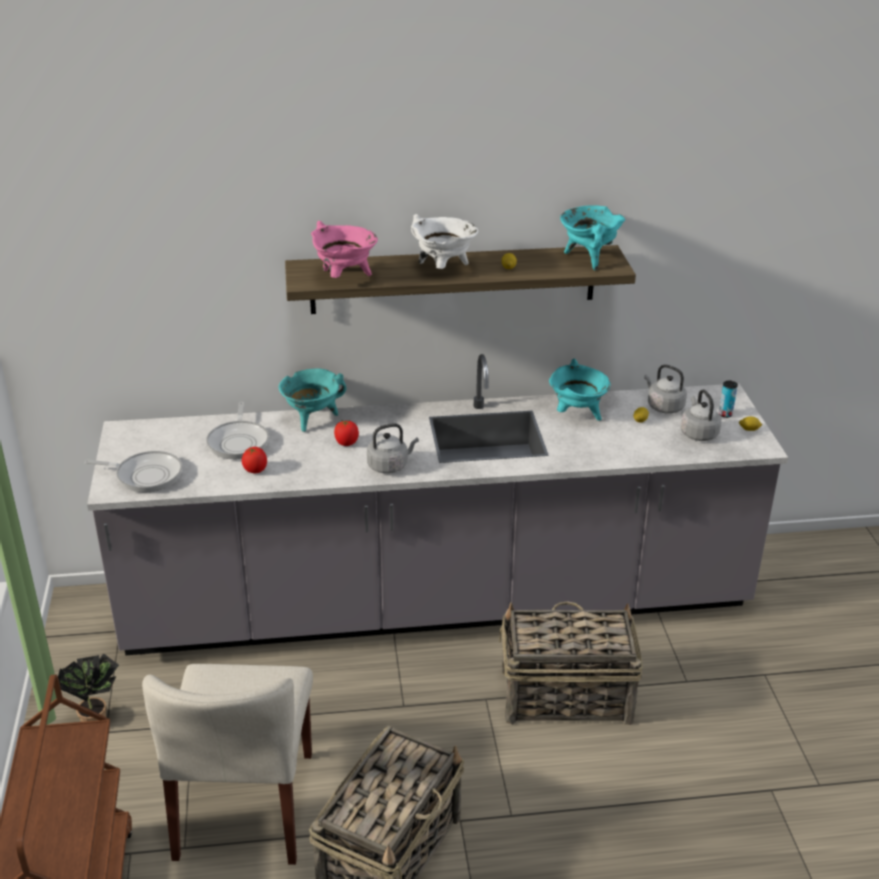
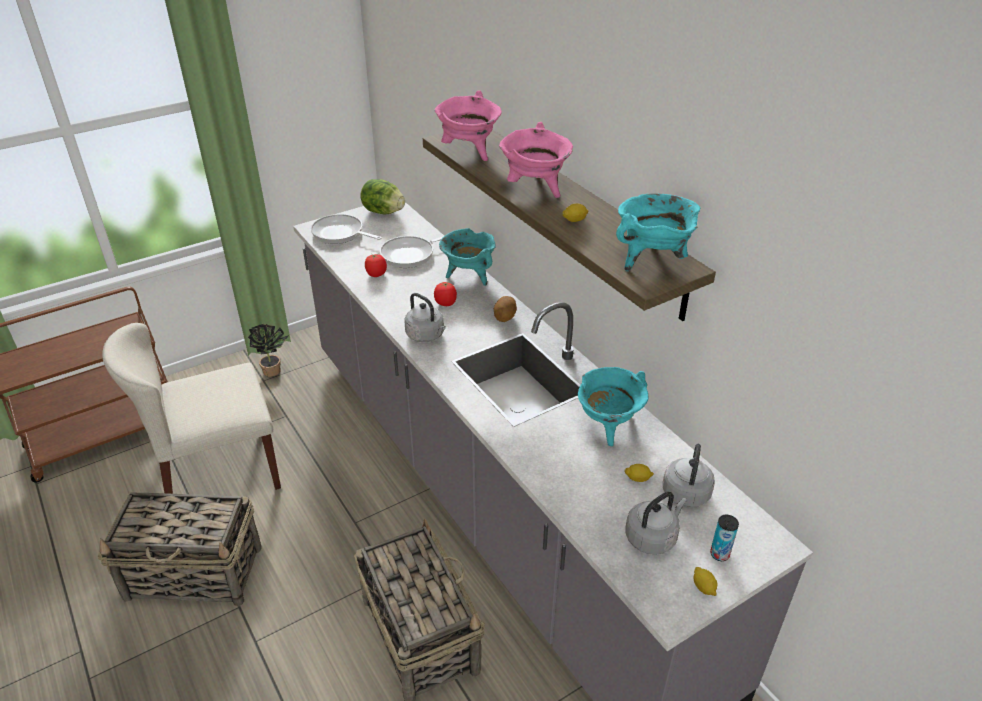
camera: 65 degrees right, 5 degrees up
frying pan [84,451,182,492] -> frying pan turned 135 degrees clockwise [311,214,381,244]
white cooking pot [411,214,478,269] -> pink cooking pot [499,122,573,198]
none -> lettuce [360,179,405,214]
none -> potato [494,296,517,322]

